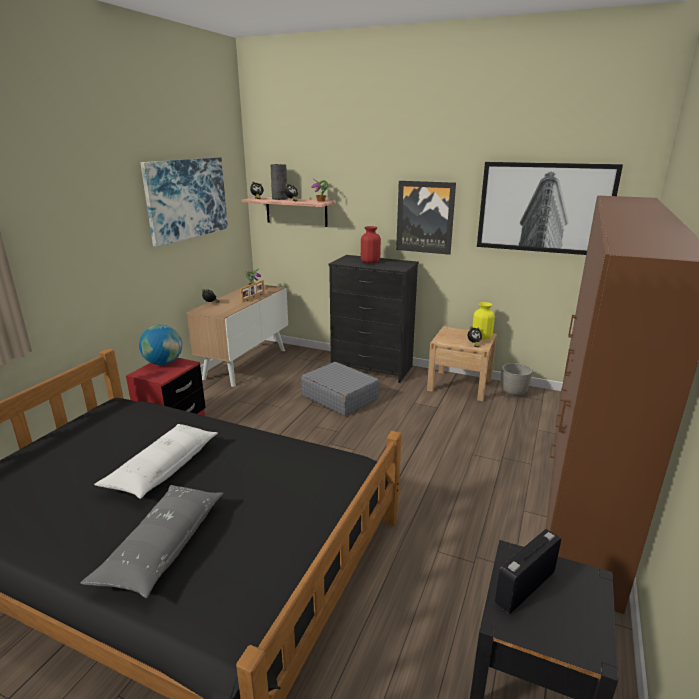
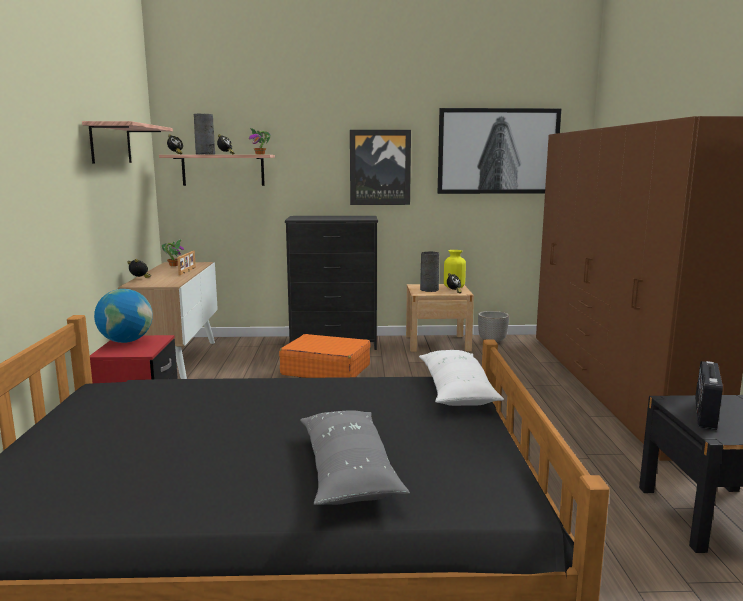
camera: 25 degrees left, 10 degrees down
white pillow [94,424,218,499] -> white pillow moved to [419,350,504,406]
picture [140,157,228,247] -> shelf [82,121,173,163]
grey suitcase [301,362,380,416] -> orange suitcase [279,334,371,378]
red vase [361,226,381,263] -> none
none -> grey vase [420,251,439,292]

